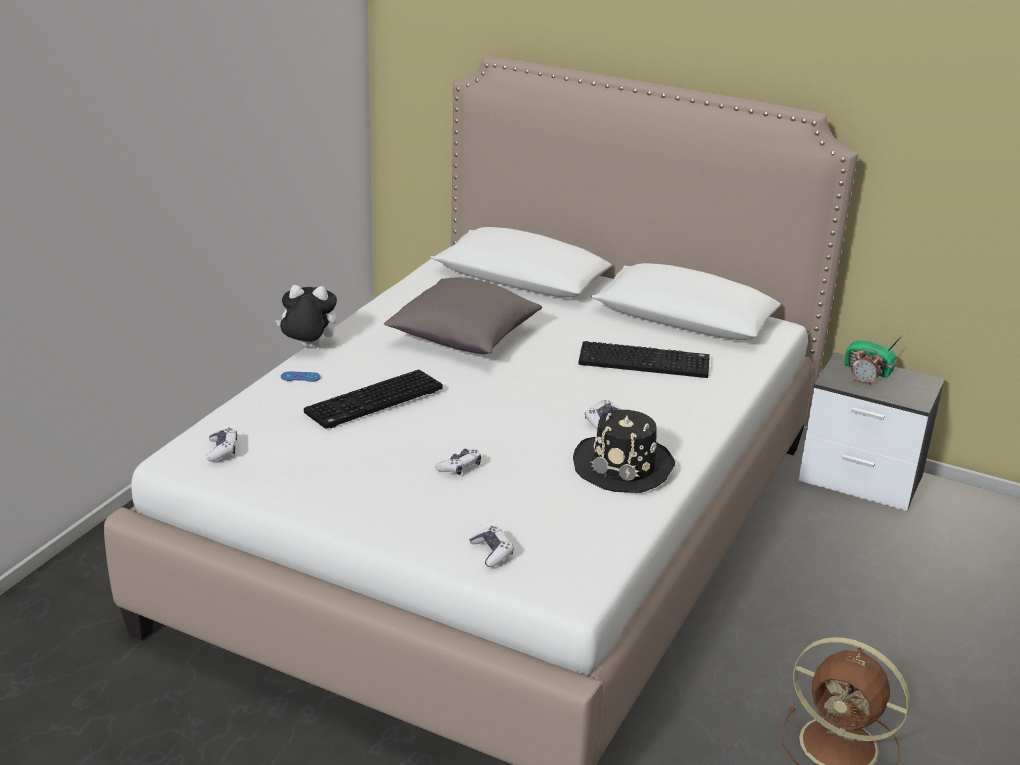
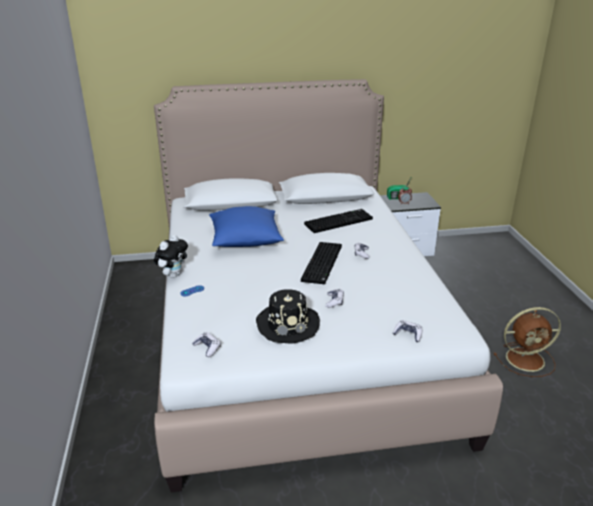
camera: 35 degrees left, 0 degrees up
plush toy [275,285,337,348] -> plush toy turned 150 degrees clockwise [154,235,188,278]
keyboard [304,369,443,429] -> keyboard moved to [301,242,342,284]
grey pillow [384,277,542,354] -> blue pillow [209,206,284,247]
black hat [573,410,675,493] -> black hat moved to [256,289,320,344]

